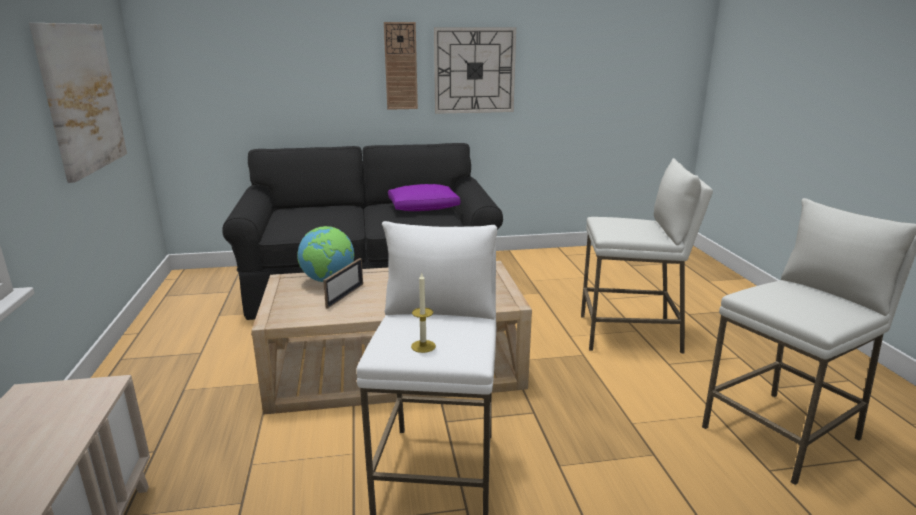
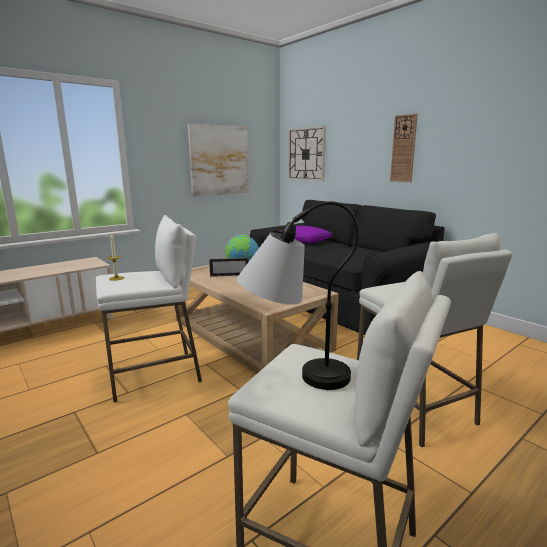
camera: 60 degrees right, 5 degrees down
purple pillow [388,184,461,211] -> purple pillow moved to [279,226,332,243]
wall clock [434,27,516,114] -> wall clock moved to [288,126,326,181]
none -> table lamp [237,201,359,390]

